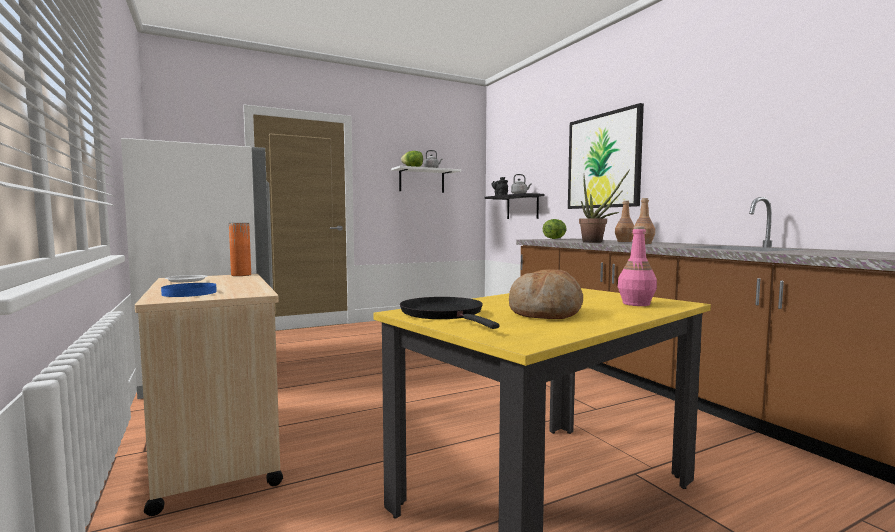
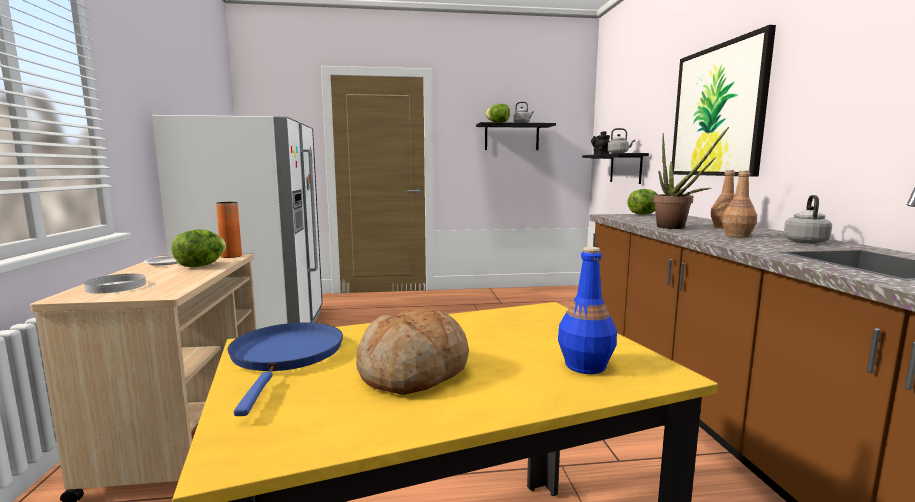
camera: 20 degrees right, 5 degrees up
blue plate [161,283,217,297] -> white plate [84,274,146,293]
white shelf [391,166,461,193] -> black shelf [476,122,556,150]
black frying pan [400,297,499,329] -> blue frying pan [227,322,343,416]
pink bottle [618,226,657,306] -> blue bottle [558,247,617,374]
none -> lettuce [171,230,227,267]
none -> grey kettle [784,195,832,244]

